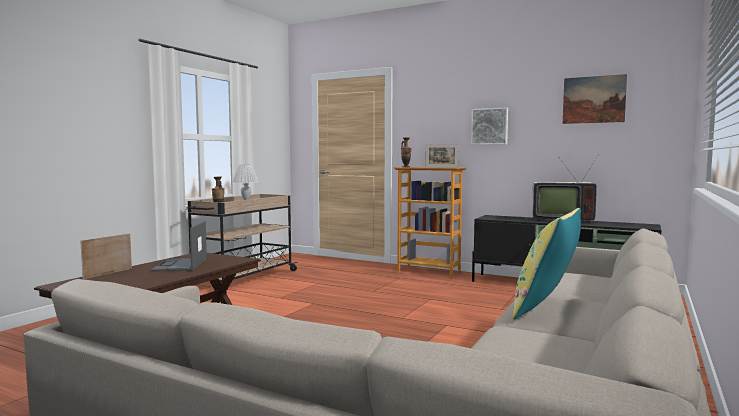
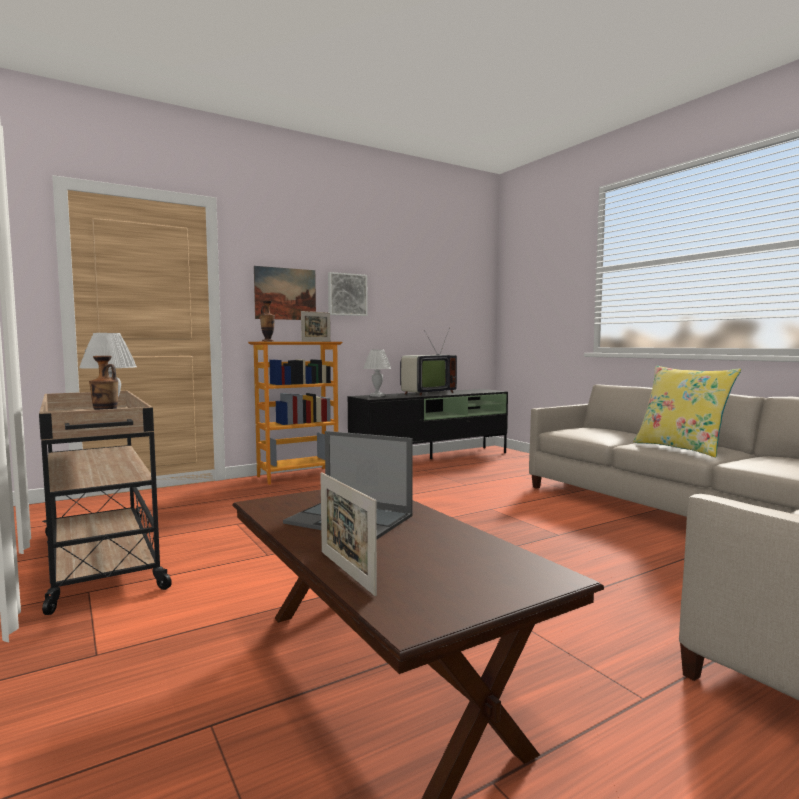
camera: 60 degrees left, 0 degrees up
picture [563,74,627,124] -> picture moved to [254,266,316,320]
none -> white table lamp [363,350,391,397]

